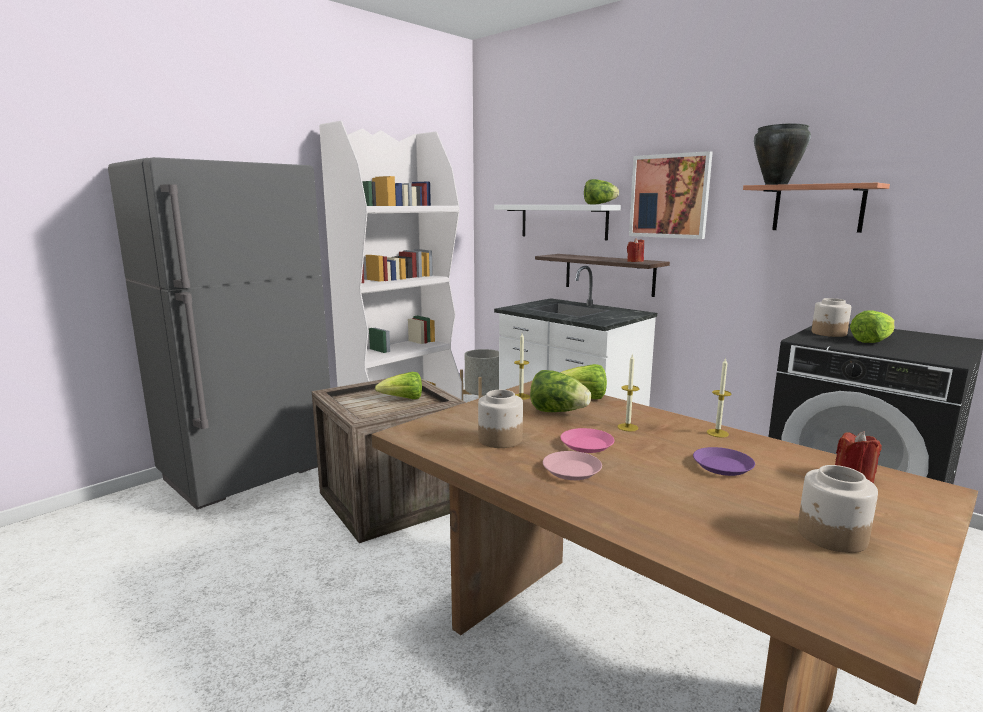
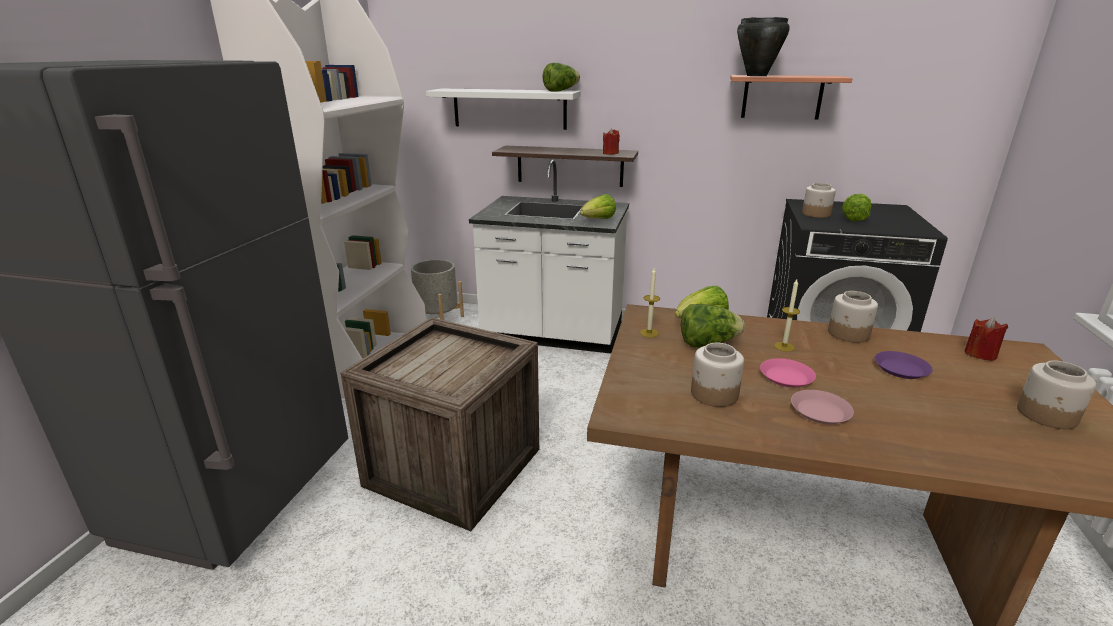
camera: 30 degrees left, 10 degrees up
lettuce [375,372,422,399] -> lettuce moved to [580,194,616,219]
picture [629,151,713,239] -> none
candle [707,358,732,437] -> jar [828,291,878,343]

